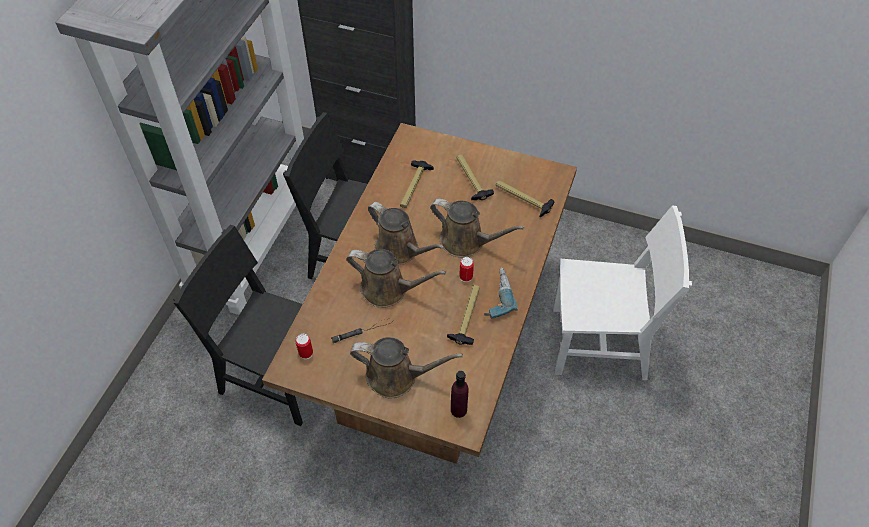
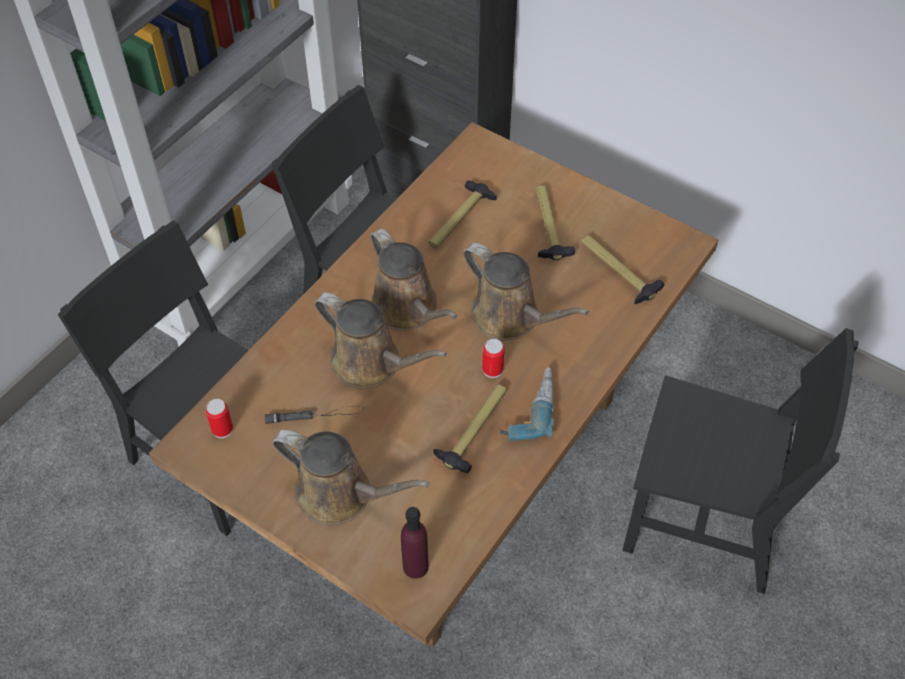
camera: 15 degrees right, 0 degrees up
white chair [553,205,692,380] -> black chair [622,328,859,594]

